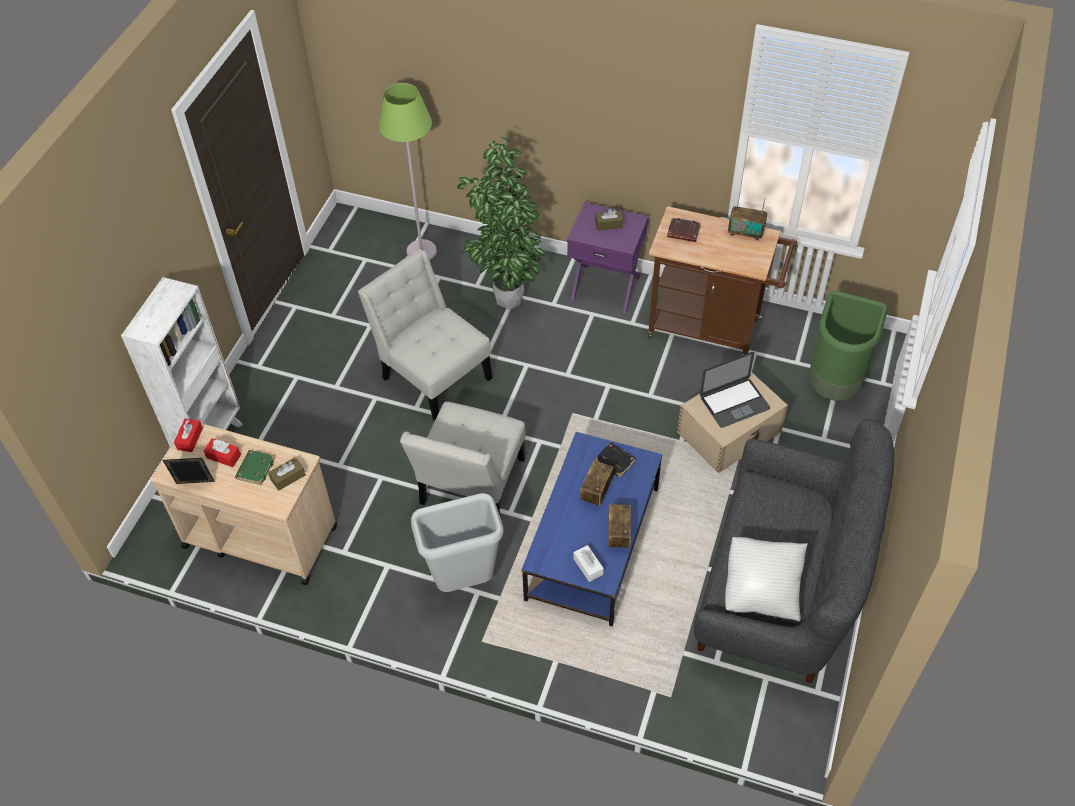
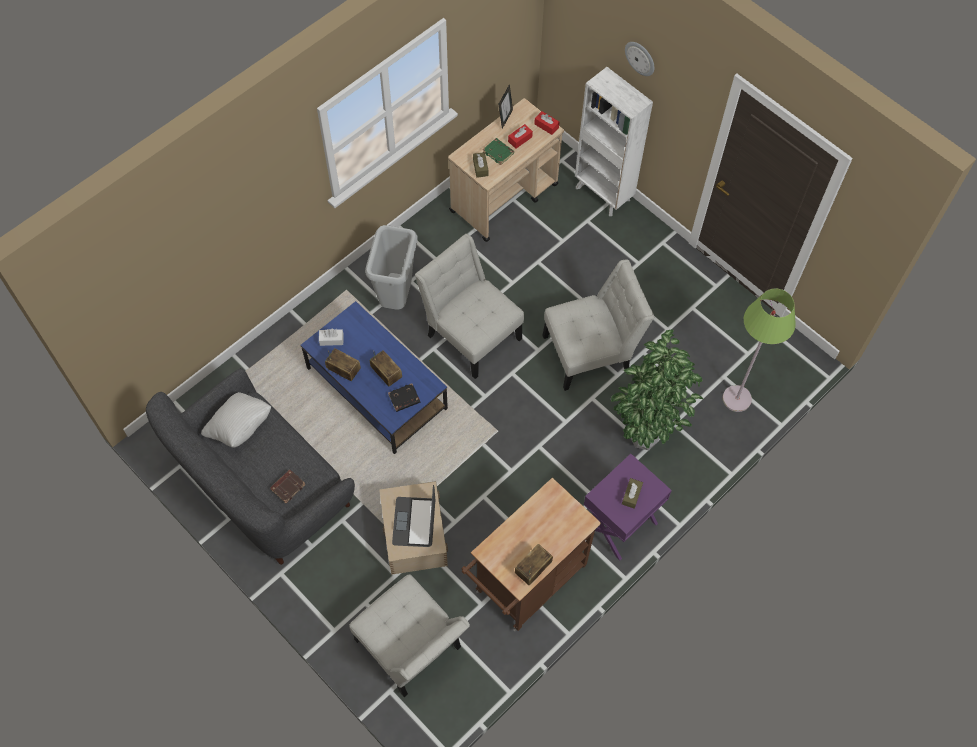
camera: 115 degrees right, 10 degrees up
brown book [667,218,701,242] -> brown book moved to [270,470,306,503]
green trash can [809,291,888,401] -> white chair [349,574,470,697]
none -> wall clock [625,42,654,76]

